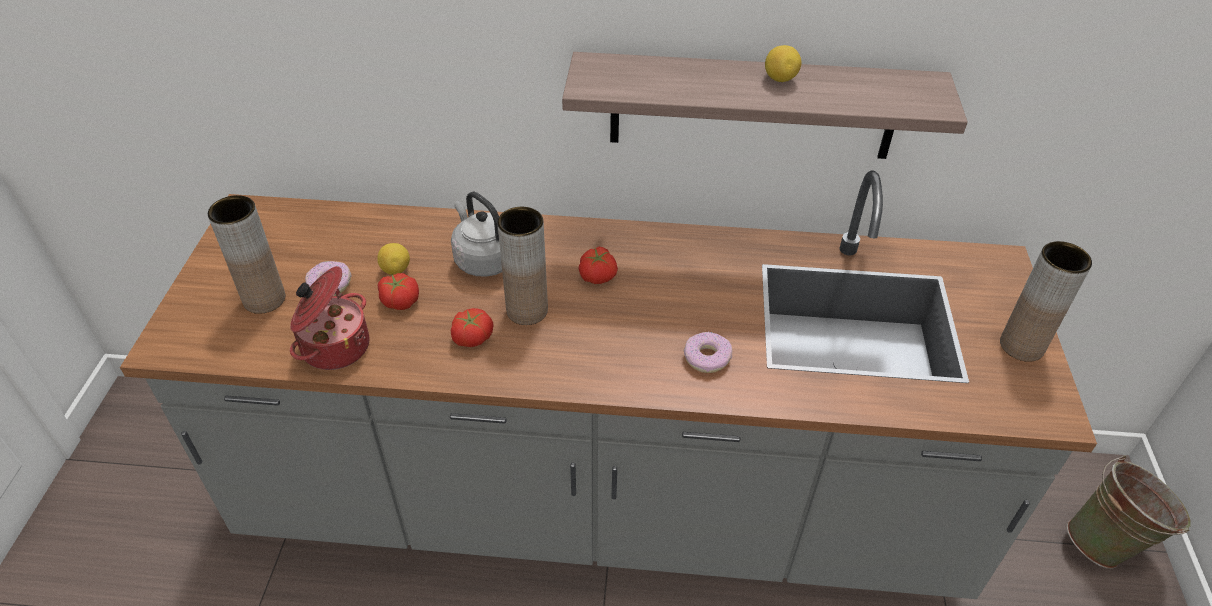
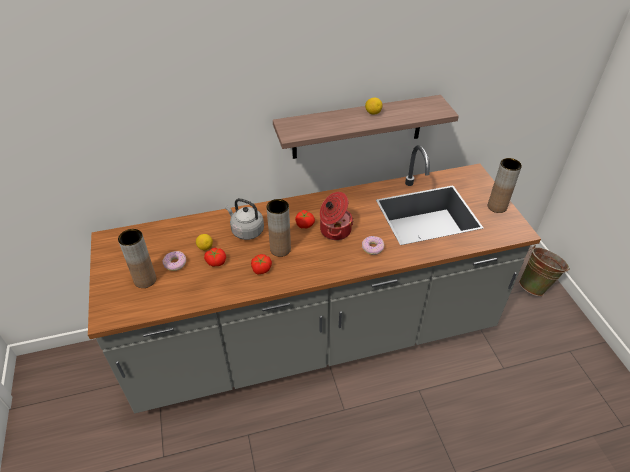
camera: 20 degrees left, 0 degrees up
cooking pot [290,266,369,370] -> cooking pot moved to [320,192,353,240]

